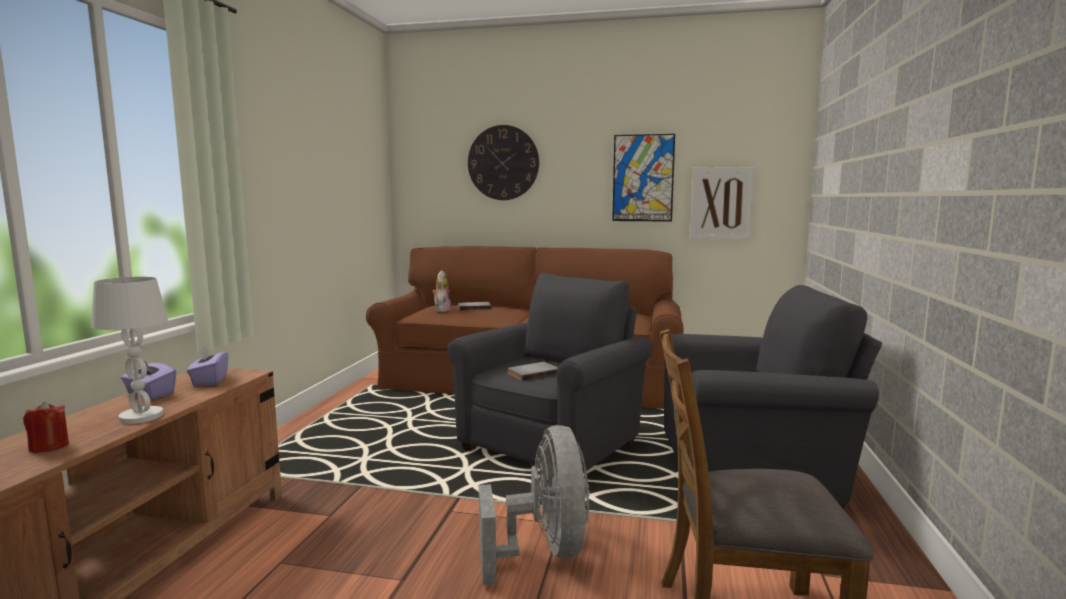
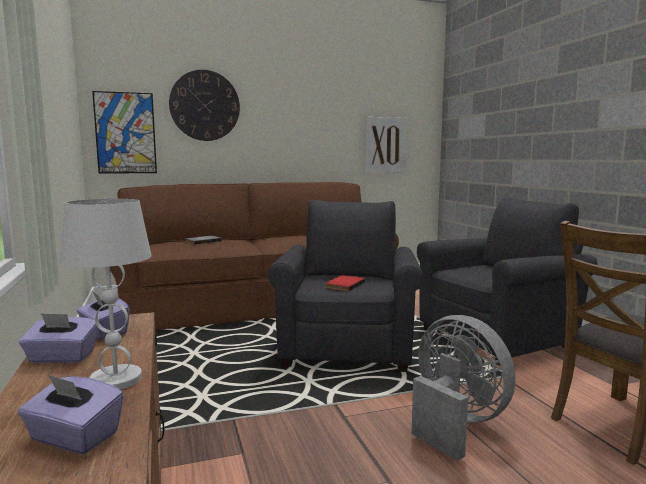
camera: 30 degrees left, 0 degrees up
red candle [23,401,69,453] -> purple tissue box [18,375,124,454]
plush toy [432,271,451,312] -> none
grey book [507,362,558,381] -> red book [325,275,366,292]
picture [612,134,675,222] -> picture moved to [92,91,157,174]

